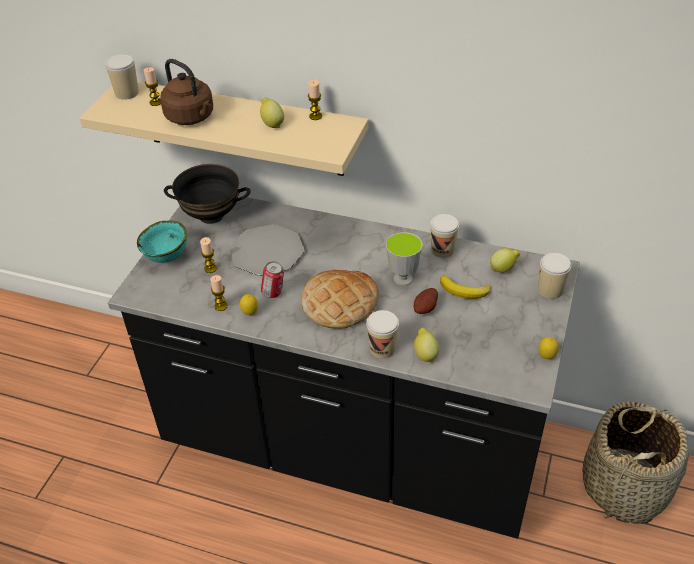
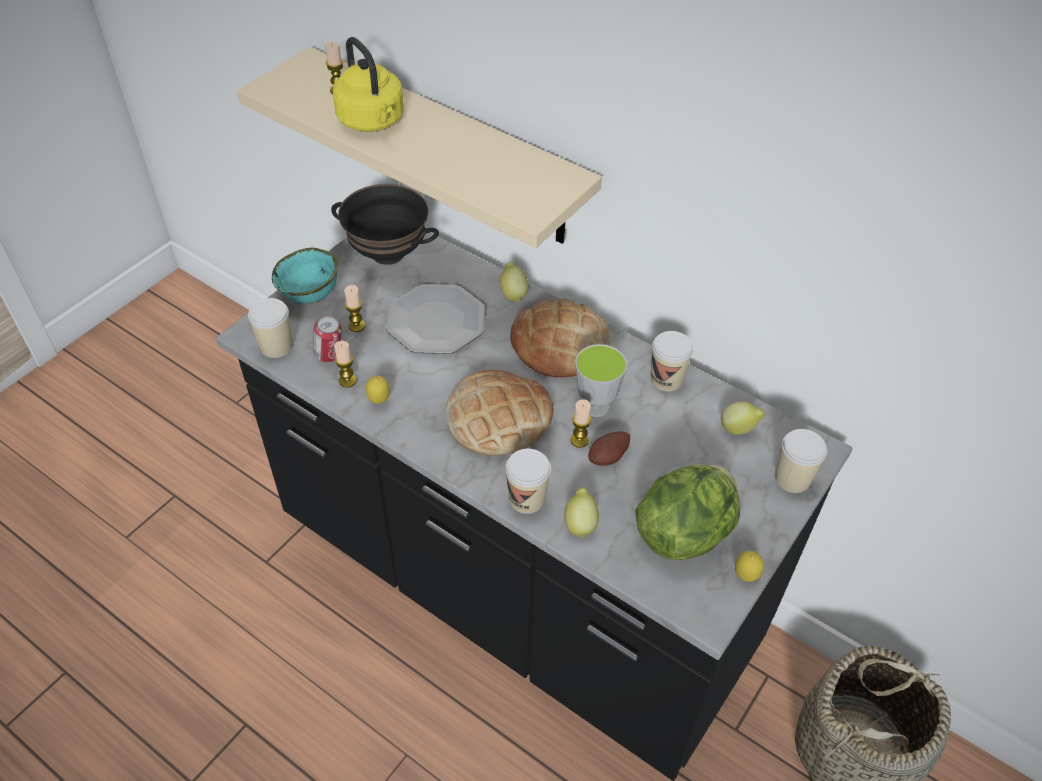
camera: 15 degrees right, 5 degrees up
cup [105,54,139,100] -> cup moved to [248,298,293,358]
brown kettle [160,59,213,125] -> yellow kettle [333,37,404,132]
lemon [260,97,284,128] -> lemon moved to [500,261,528,303]
can [261,262,284,298] -> can moved to [313,315,342,362]
candle [308,80,322,120] -> candle moved to [570,399,591,448]
banana [440,275,491,299] -> none
none -> bread [510,299,610,378]
none -> lettuce [635,464,740,560]

